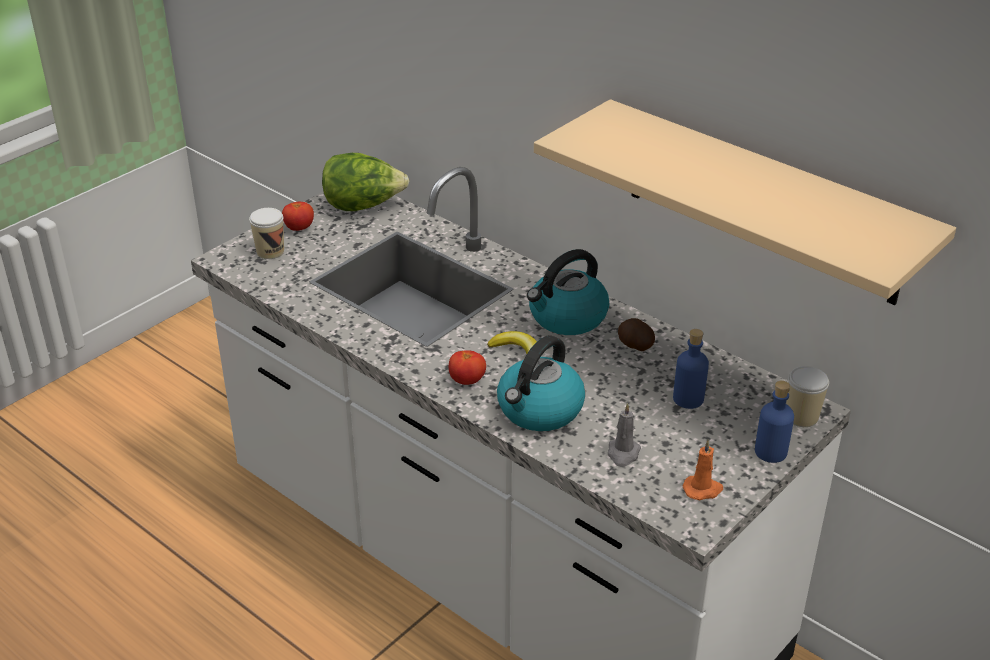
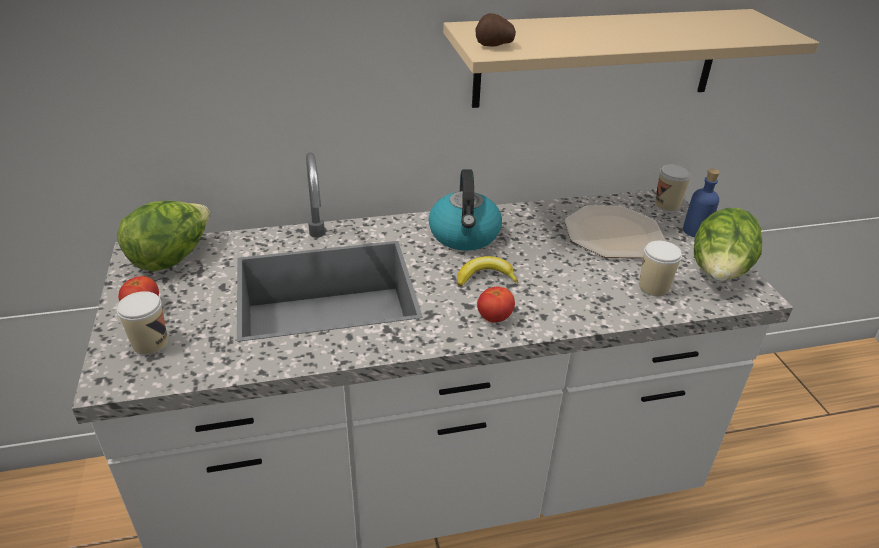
camera: 55 degrees left, 0 degrees up
kettle [497,335,585,431] -> none
grey candle [608,403,641,467] -> cup [639,241,682,296]
potato [618,318,655,351] -> potato moved to [476,13,516,47]
blue bottle [673,329,709,409] -> plate [564,205,666,258]
orange candle [682,440,723,500] -> lettuce [694,208,762,281]

